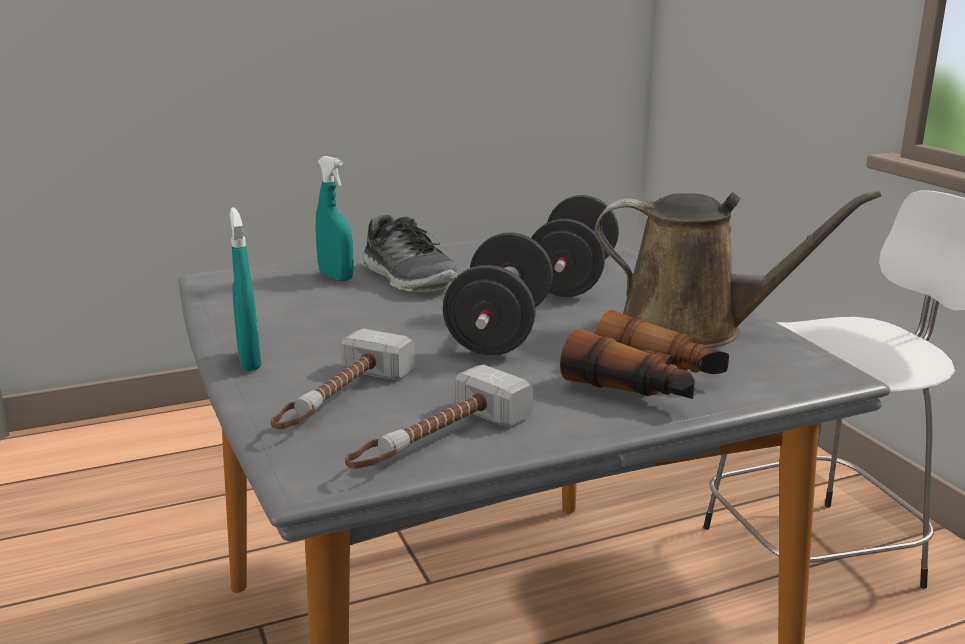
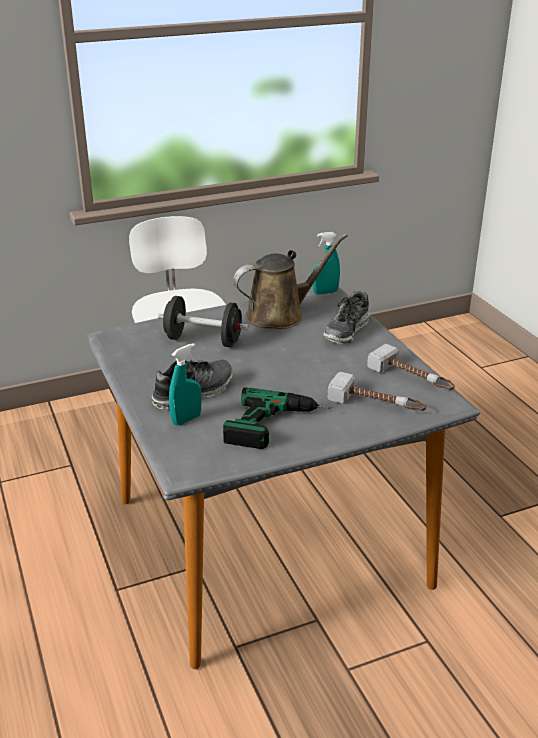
camera: 90 degrees left, 10 degrees up
turquoise spray bottle [230,207,261,371] -> turquoise spray bottle moved to [313,232,340,295]
black dumbbell [443,232,553,355] -> none
binoculars [560,310,729,399] -> shoe [324,291,370,344]
brown watering can [595,190,881,348] -> brown watering can turned 45 degrees clockwise [233,234,348,329]
none -> power drill [223,387,336,449]

